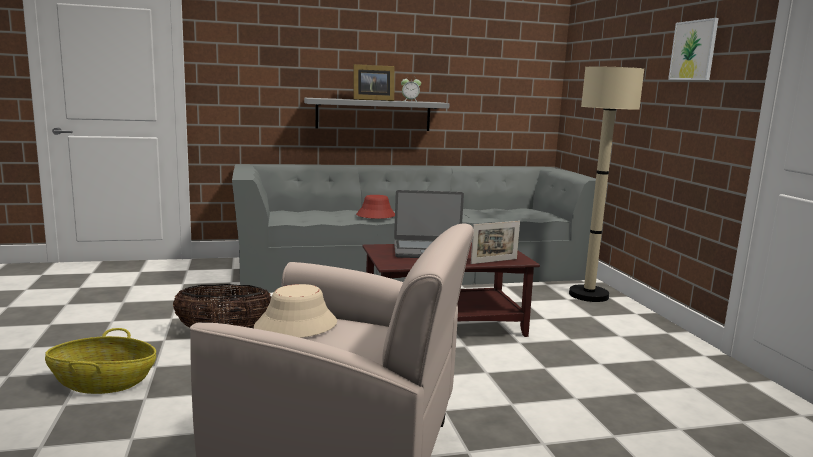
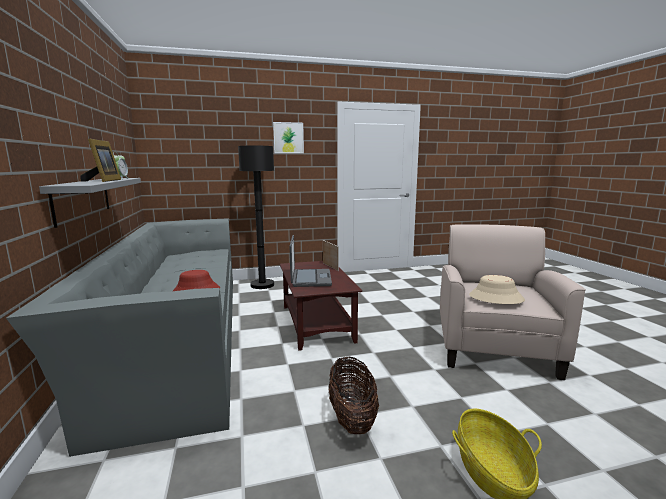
camera: 90 degrees left, 0 degrees up
beige floor lamp [569,67,644,302] -> black floor lamp [238,146,274,289]

